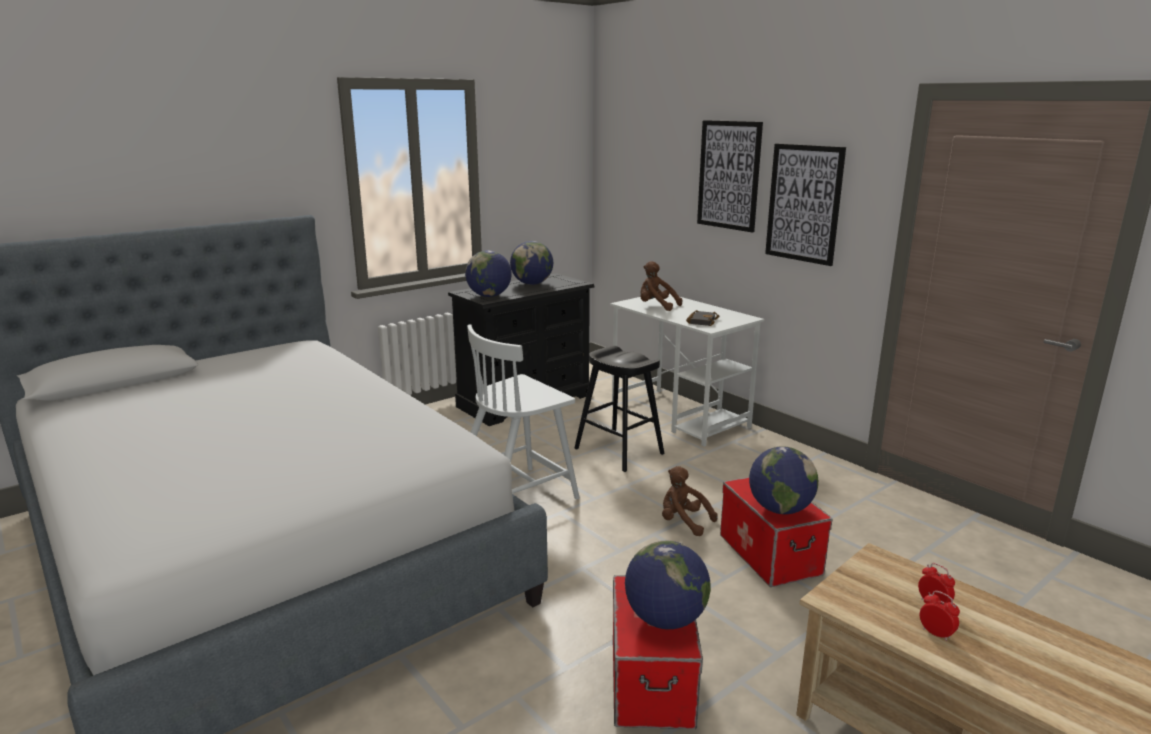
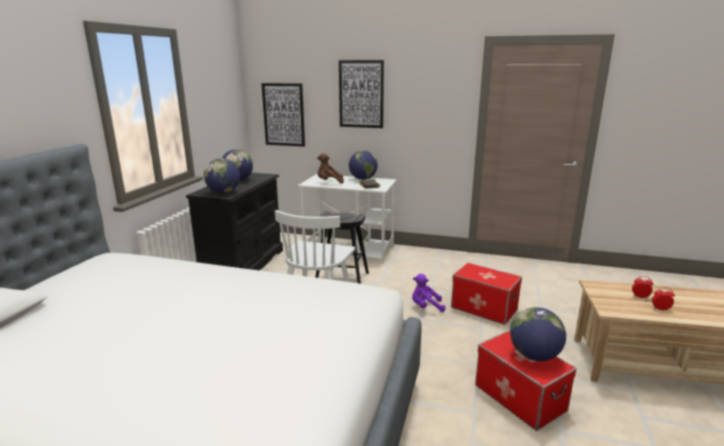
camera: 35 degrees left, 0 degrees up
brown plush toy [662,466,718,536] -> purple plush toy [412,274,445,312]
globe [749,446,818,514] -> globe moved to [349,150,378,180]
picture [765,143,846,266] -> picture moved to [262,83,305,147]

